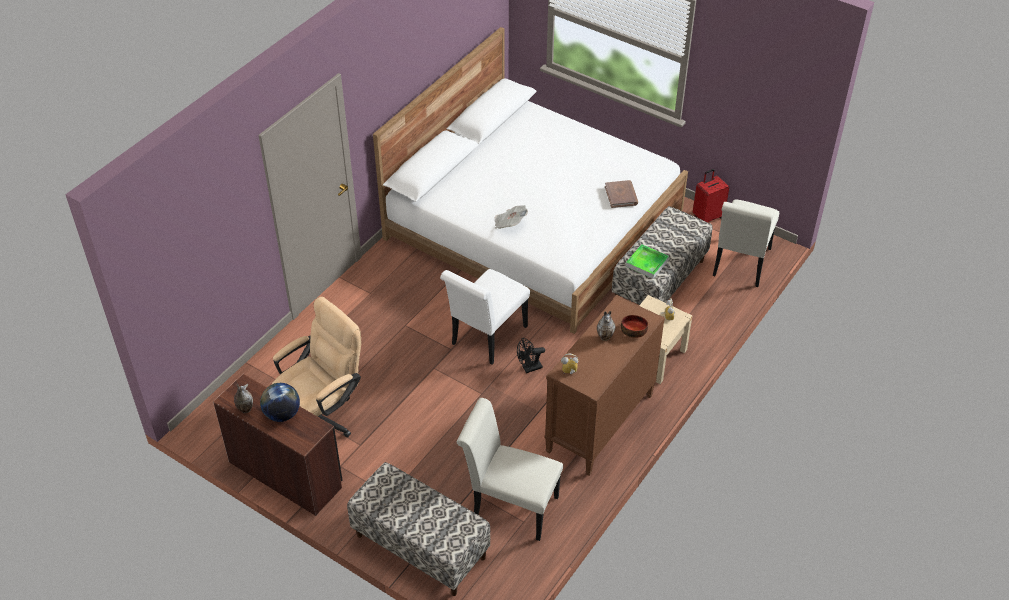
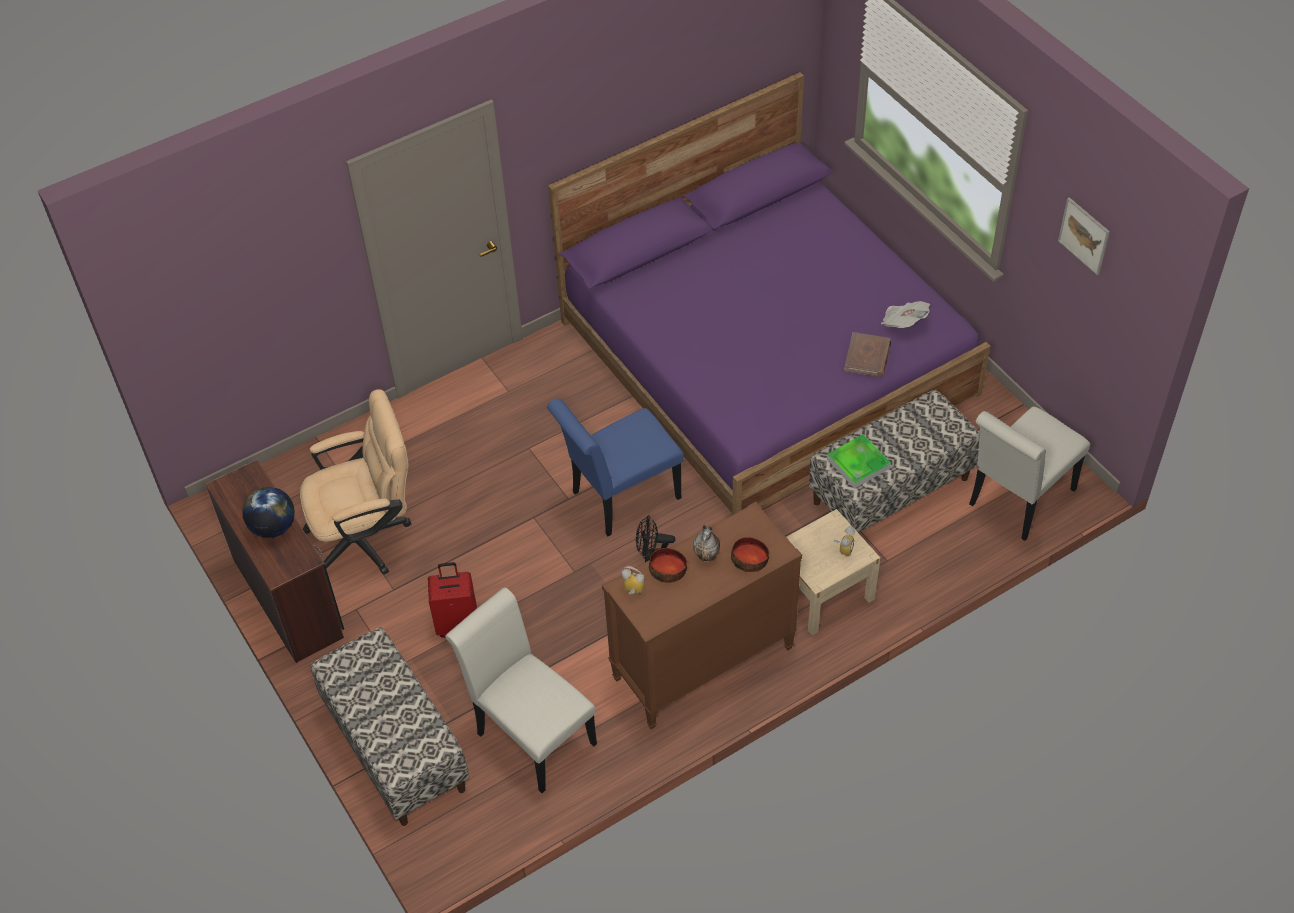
camera: 25 degrees right, 5 degrees up
vase [234,384,253,413] -> none
white bed [373,27,688,334] -> purple bed [548,72,991,515]
white chair [440,269,530,365] -> blue chair [547,399,684,536]
newspaper [494,205,528,229] -> newspaper moved to [881,301,930,328]
red suitcase [693,169,729,222] -> red suitcase moved to [428,562,477,638]
none -> bowl [649,548,687,583]
none -> picture [1058,197,1110,275]

